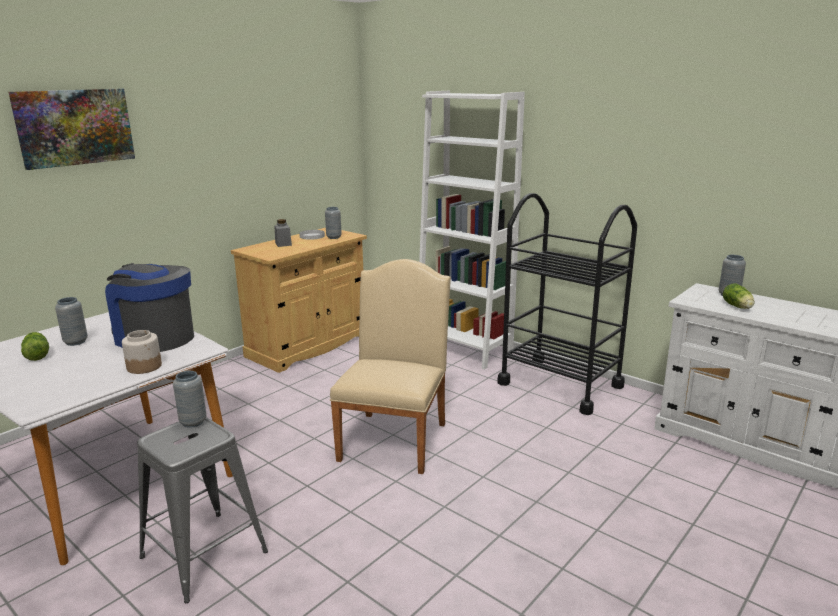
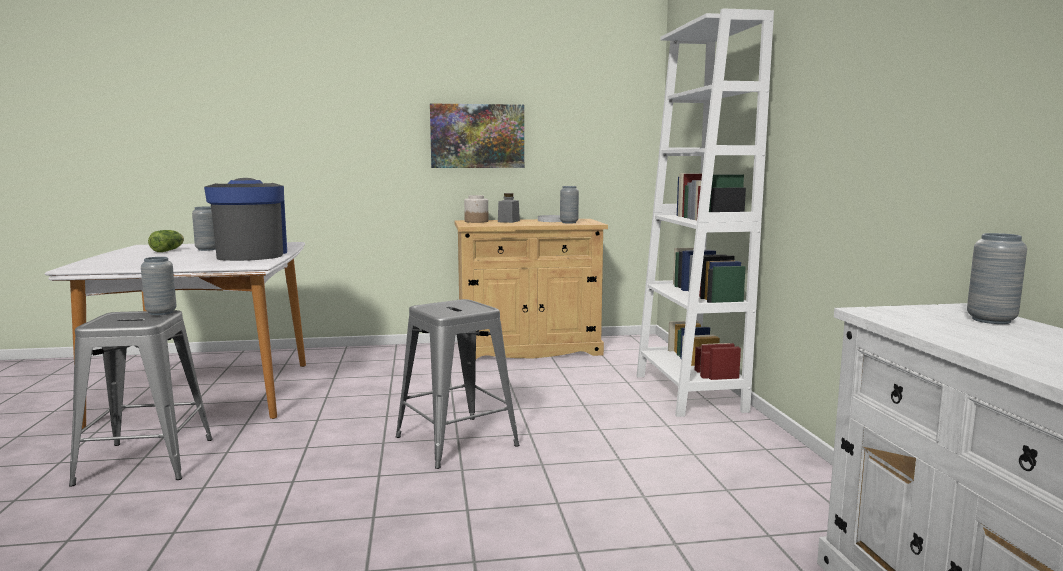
camera: 40 degrees right, 10 degrees down
picture [8,89,135,170] -> picture moved to [430,103,524,168]
jar [122,330,162,374] -> jar moved to [464,195,488,223]
beige chair [330,259,451,474] -> grey stool [396,299,519,469]
black cart [497,193,637,415] -> none
lettuce [723,283,754,309] -> none

